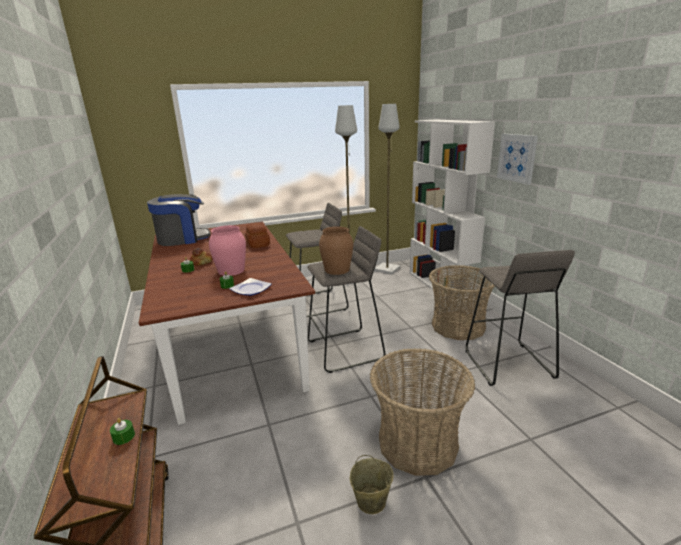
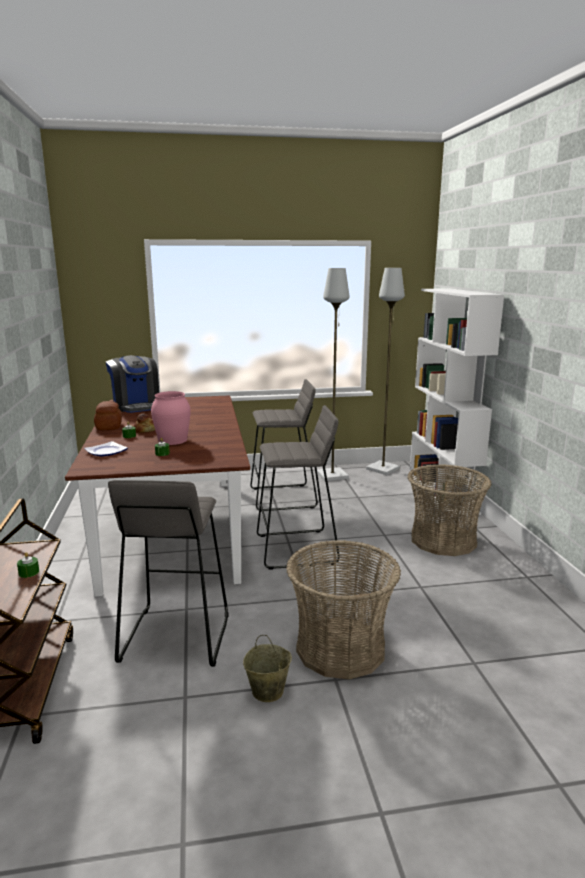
camera: 10 degrees right, 5 degrees down
coffee machine [147,194,210,246] -> coffee machine turned 75 degrees clockwise [106,355,159,413]
plate [229,278,272,296] -> plate moved to [84,441,128,456]
bread [245,223,270,248] -> bread moved to [94,401,122,430]
brown vase [319,226,353,275] -> none
grey stool [466,250,575,386] -> grey stool moved to [108,480,229,667]
picture [497,134,538,184] -> none

